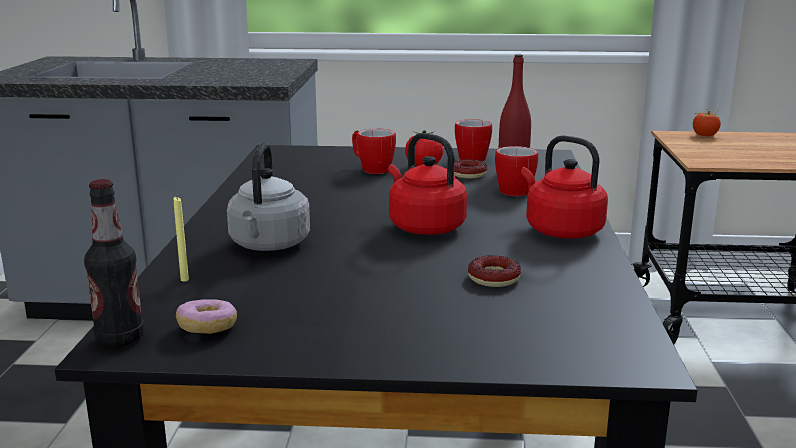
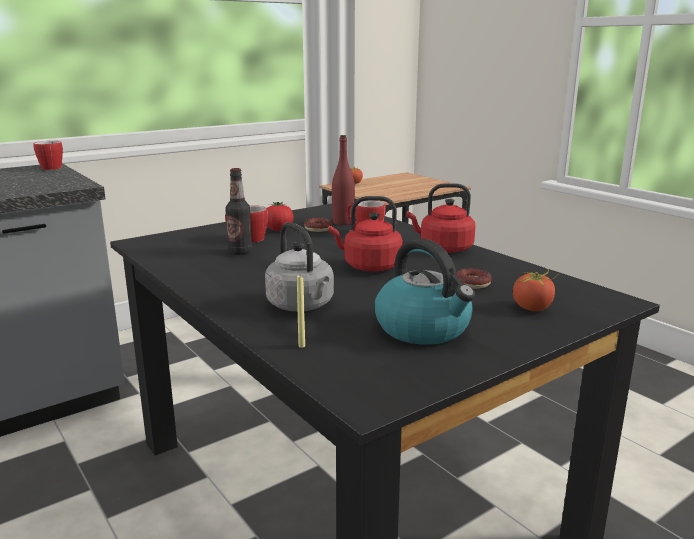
camera: 40 degrees left, 0 degrees up
bottle [84,179,144,347] -> bottle moved to [225,168,252,255]
donut [176,299,237,334] -> none
mug [455,119,492,161] -> mug moved to [33,141,63,170]
none -> kettle [375,239,475,345]
none -> tomato [513,268,560,311]

